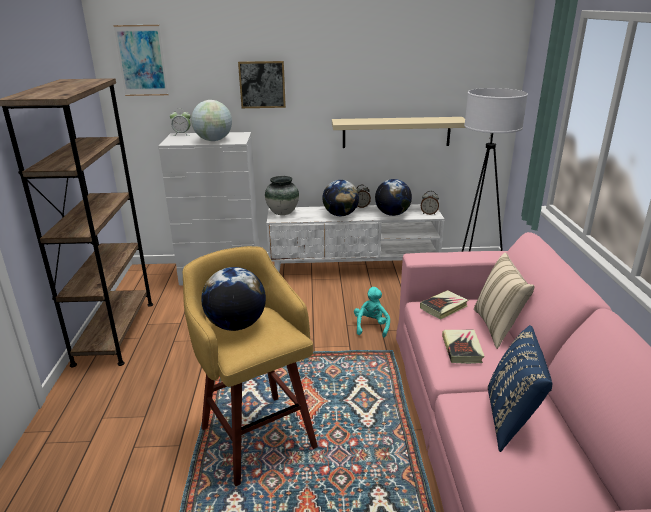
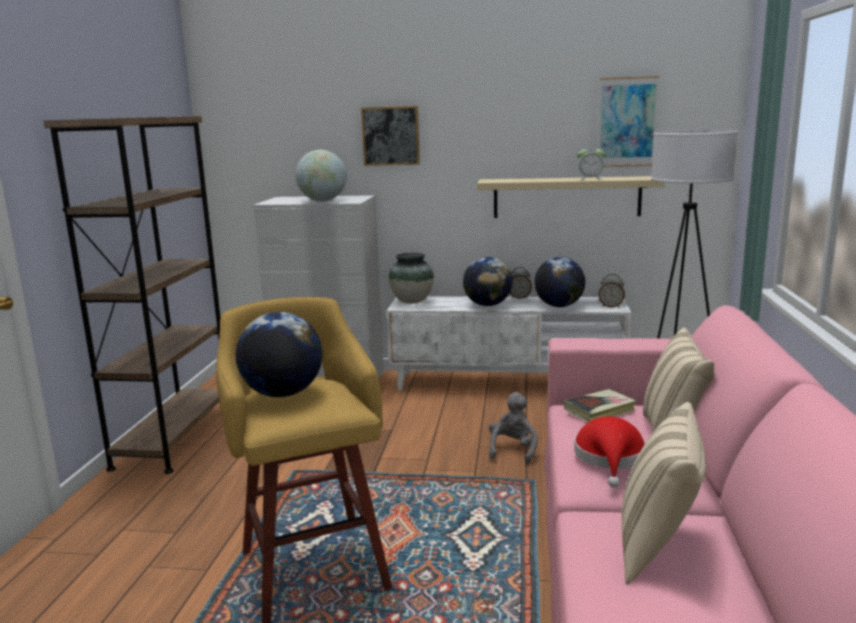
camera: 10 degrees right, 10 degrees down
picture [113,25,169,96] -> picture moved to [598,76,660,167]
alarm clock [170,109,191,136] -> alarm clock moved to [577,144,606,180]
turquoise plush toy [354,287,390,338] -> grey plush toy [489,392,538,464]
book [442,330,485,364] -> red hat [574,416,646,488]
blue pillow [488,325,552,452] -> beige pillow [622,402,706,584]

